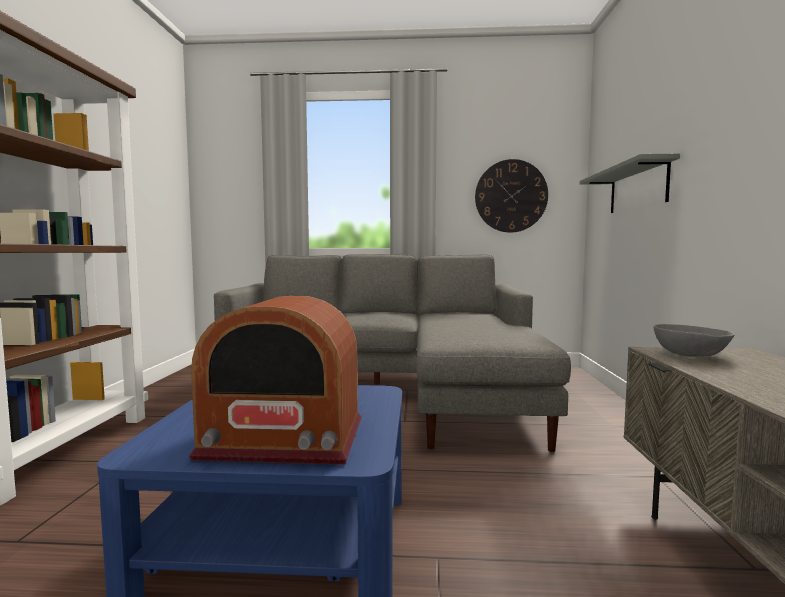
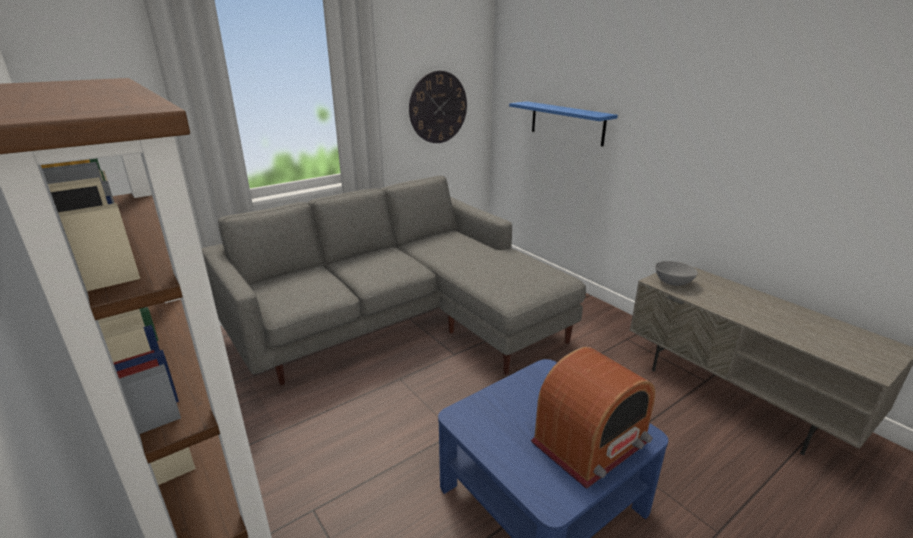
camera: 40 degrees left, 20 degrees up
grey shelf [579,154,680,213] -> blue shelf [509,101,618,146]

